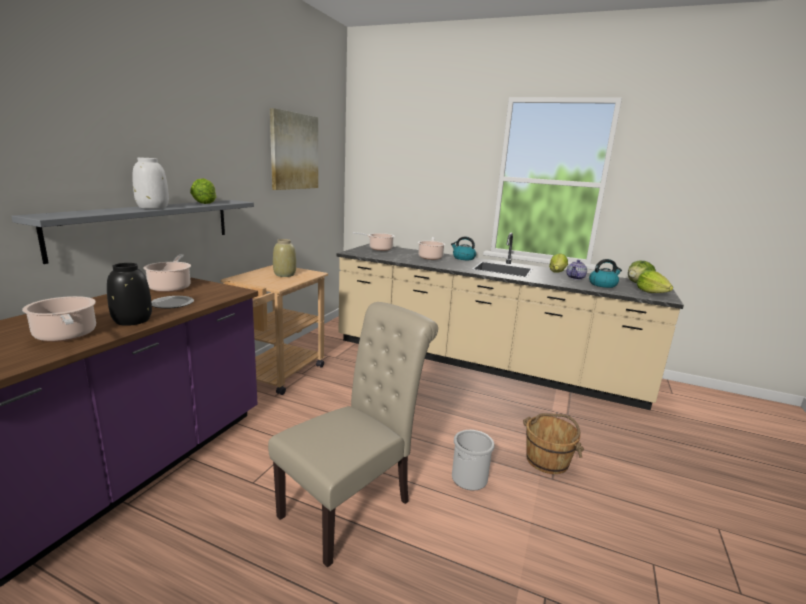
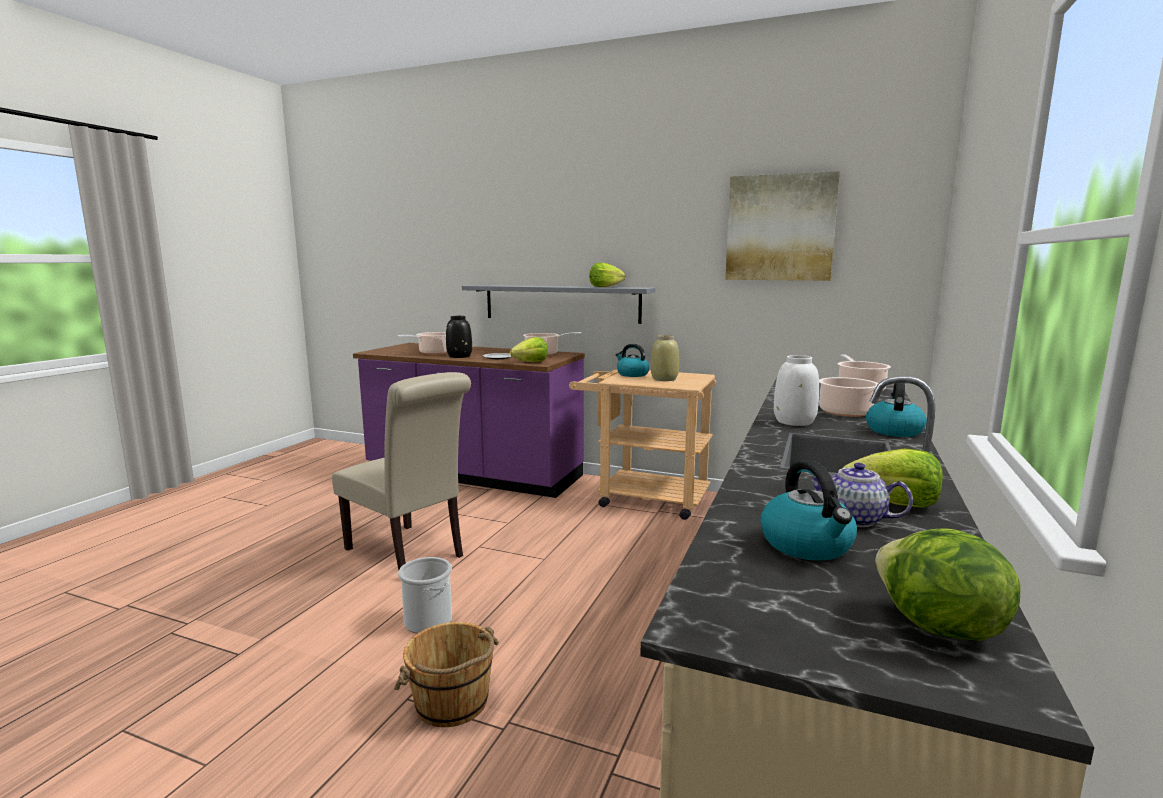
camera: 90 degrees right, 5 degrees down
white vase [132,157,169,209] -> white vase moved to [774,355,819,426]
lettuce [637,270,673,293] -> lettuce moved to [510,337,548,362]
none -> kettle [616,344,650,377]

